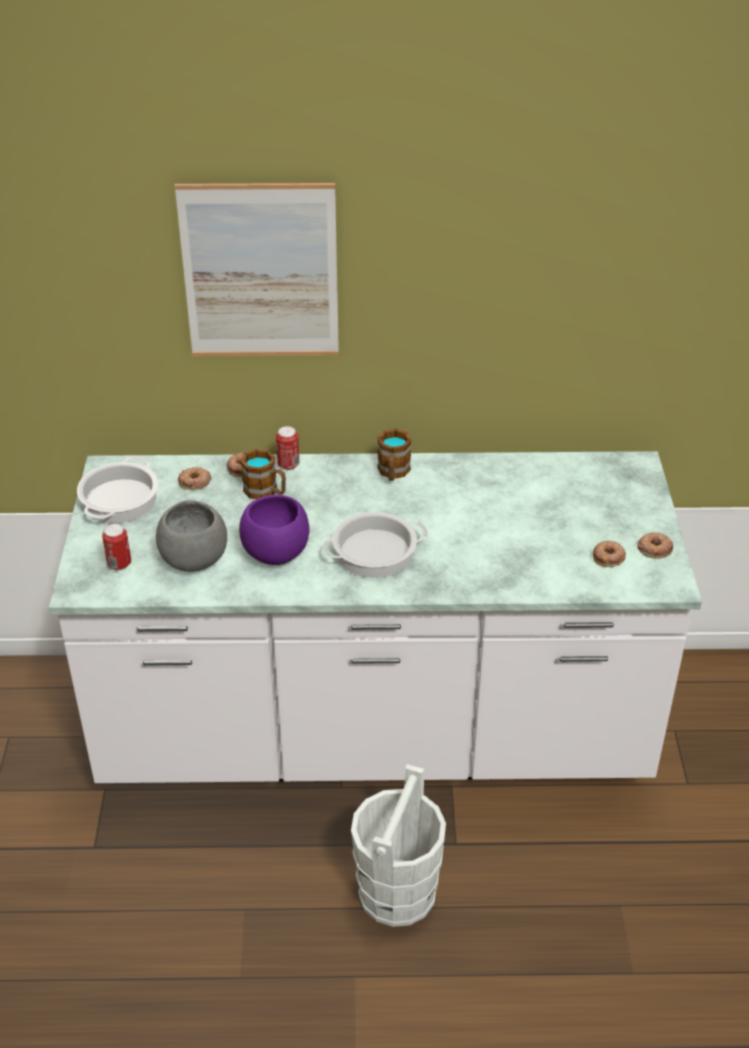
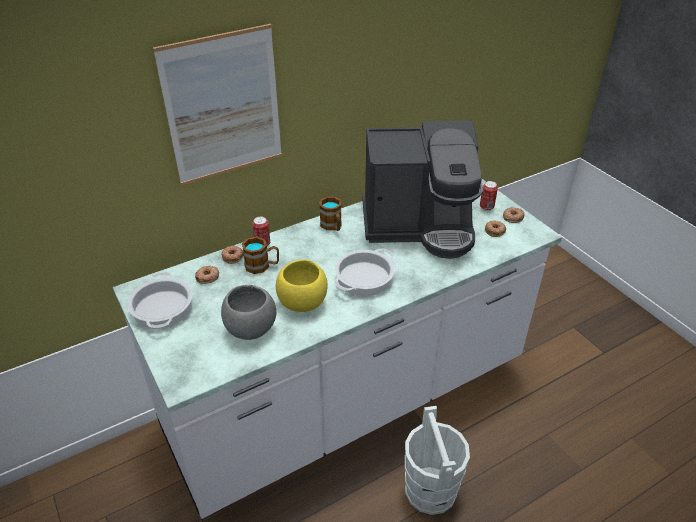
camera: 30 degrees left, 0 degrees up
can [102,523,131,570] -> can moved to [480,181,498,211]
purple bowl [239,495,310,565] -> yellow bowl [276,260,328,312]
none -> coffee machine [362,121,483,259]

